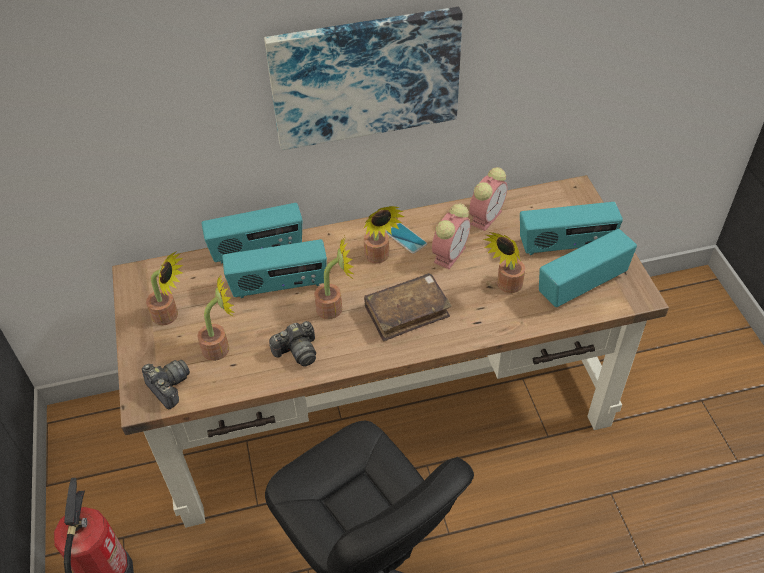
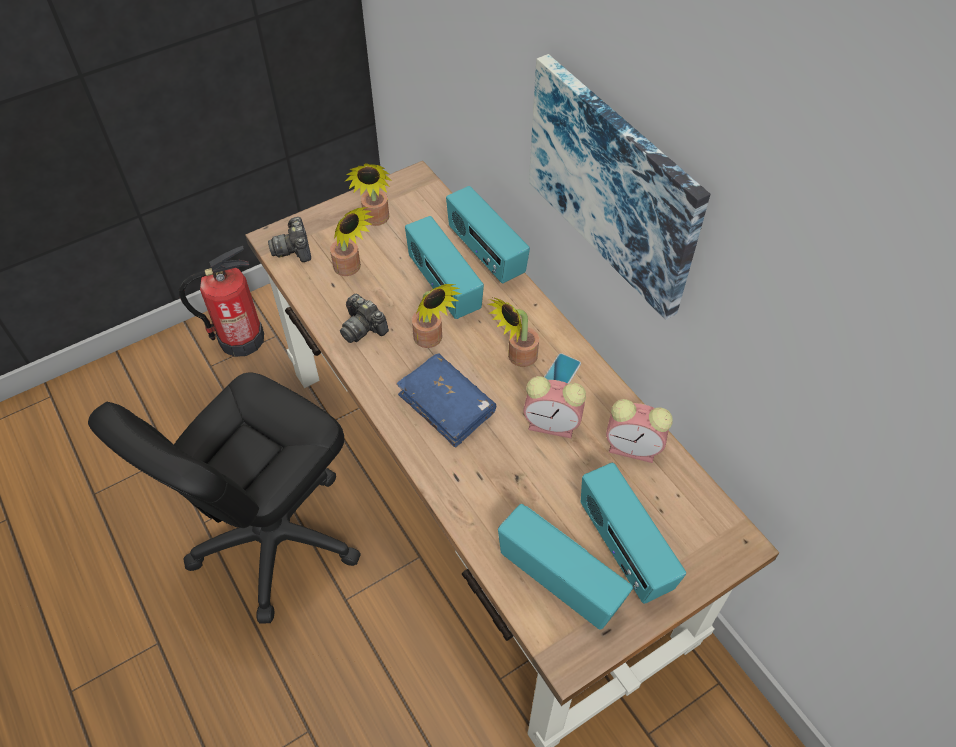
camera: 70 degrees right, 5 degrees up
camera [142,360,190,409] -> camera turned 135 degrees clockwise [268,217,311,262]
brown book [364,273,452,341] -> blue book [397,353,496,448]
potted plant [483,232,525,293] -> none

